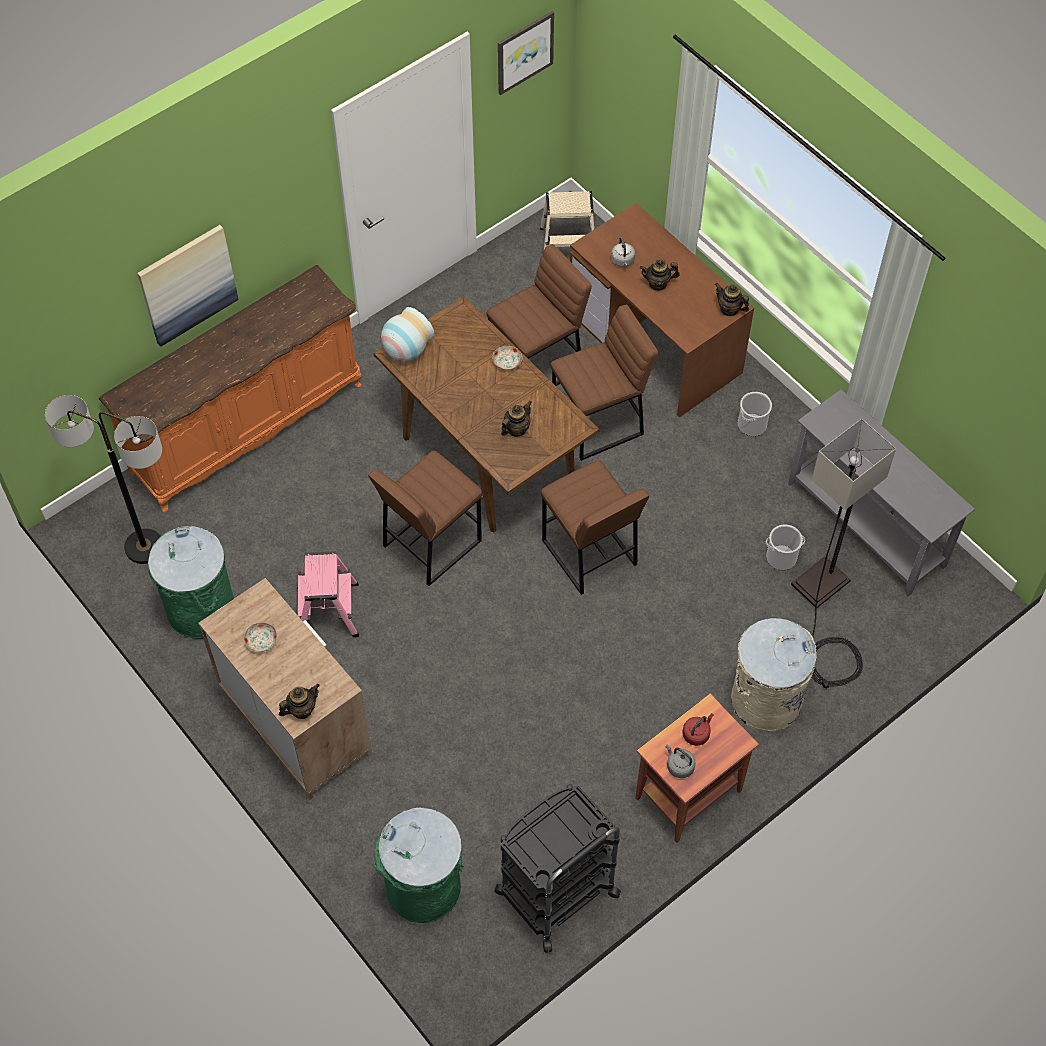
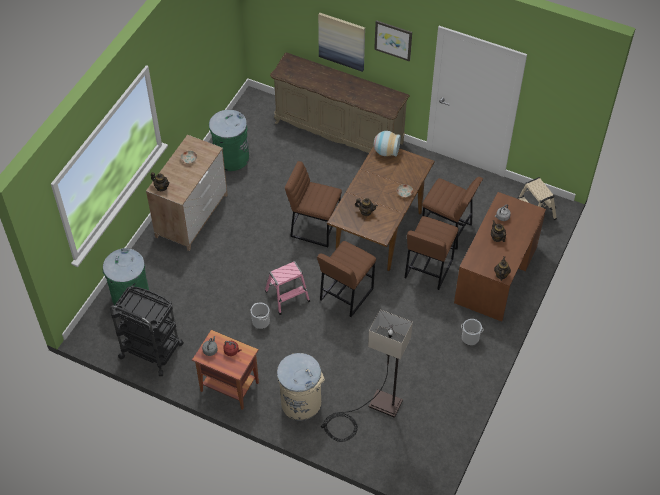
camera: 65 degrees right, 5 degrees down
floor lamp [45,395,162,564] -> none
orange cabinet [99,265,361,512] -> beige cabinet [270,52,409,153]
pink step ladder [297,551,359,637] -> pink step ladder moved to [265,261,310,315]
picture [498,11,554,95] -> picture moved to [374,20,412,62]
brown chair [551,304,658,461] -> brown chair turned 75 degrees clockwise [405,216,458,290]
bucket [766,525,805,570] -> bucket moved to [251,303,270,329]
grey console table [788,389,975,597] -> none

